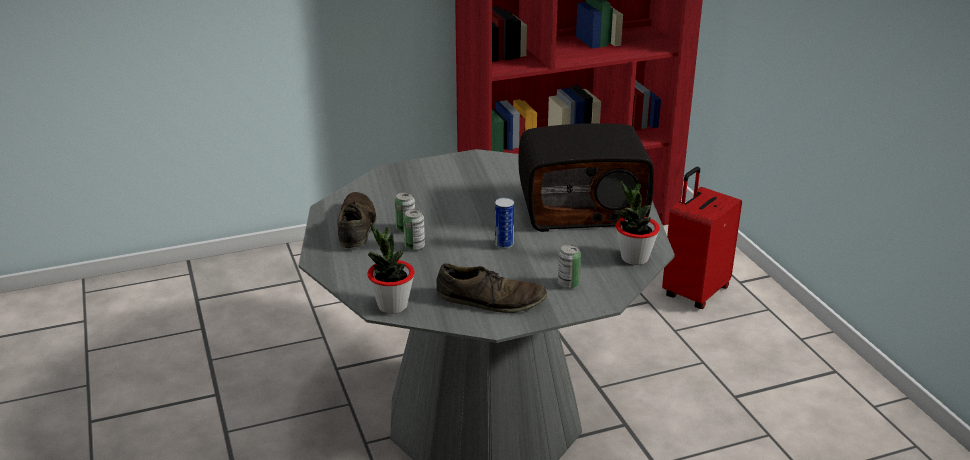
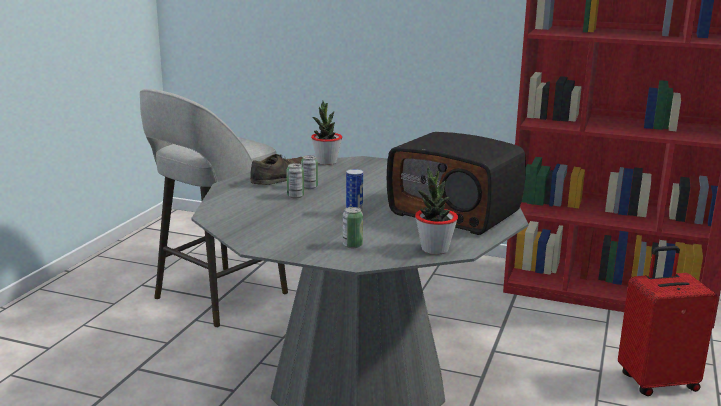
camera: 40 degrees right, 10 degrees down
potted plant [367,222,415,314] -> potted plant moved to [311,101,342,165]
brown shoe [436,263,547,313] -> none
none -> grey stool [140,89,288,328]

